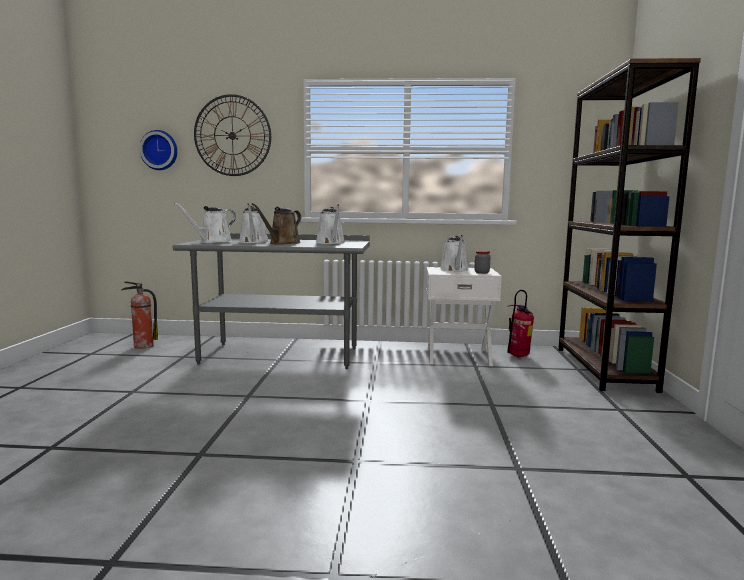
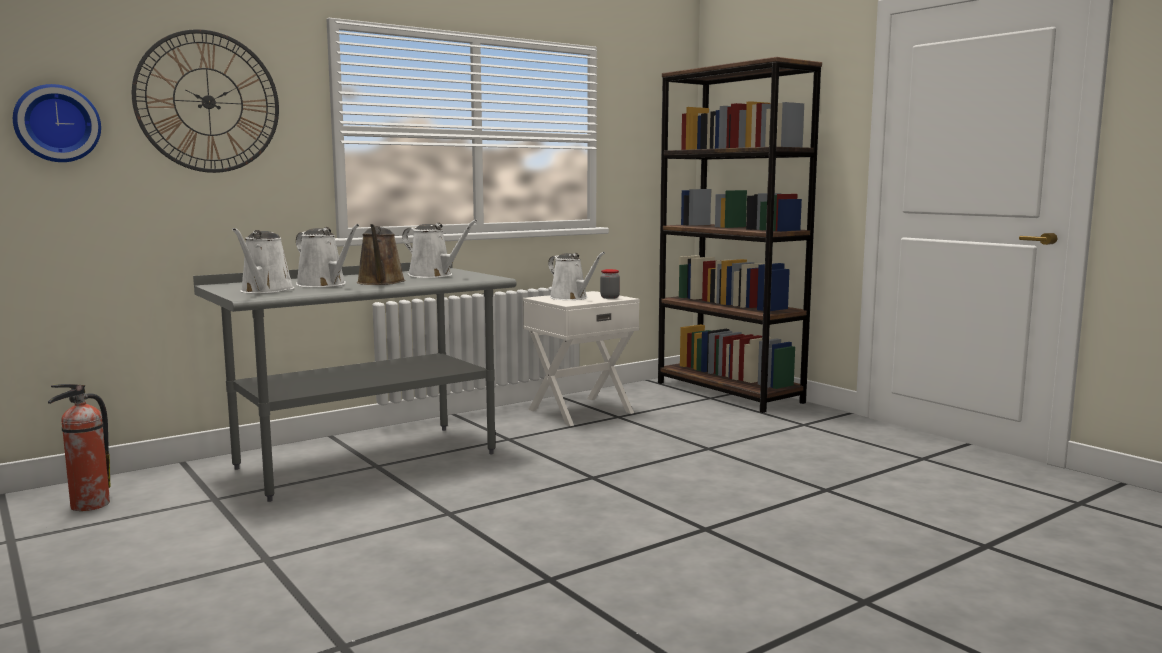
camera: 40 degrees left, 0 degrees up
fire extinguisher [507,290,534,358] -> none

